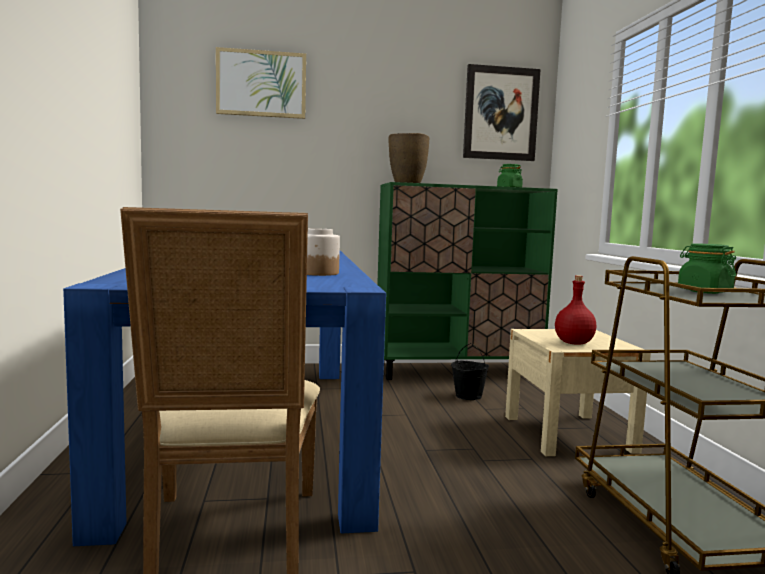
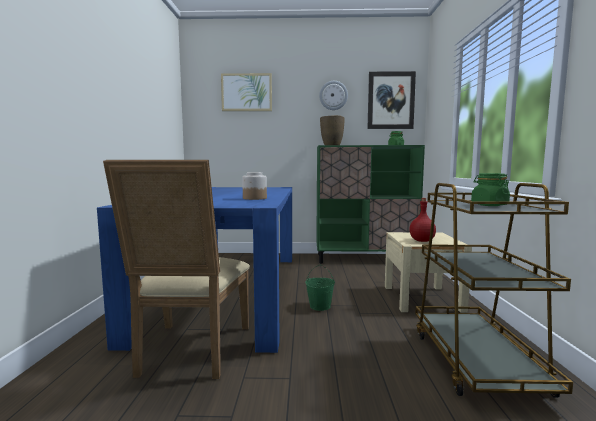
camera: 10 degrees right, 0 degrees up
black bucket [451,343,489,400] -> none
none -> green bucket [305,265,335,311]
none -> wall clock [319,81,348,110]

